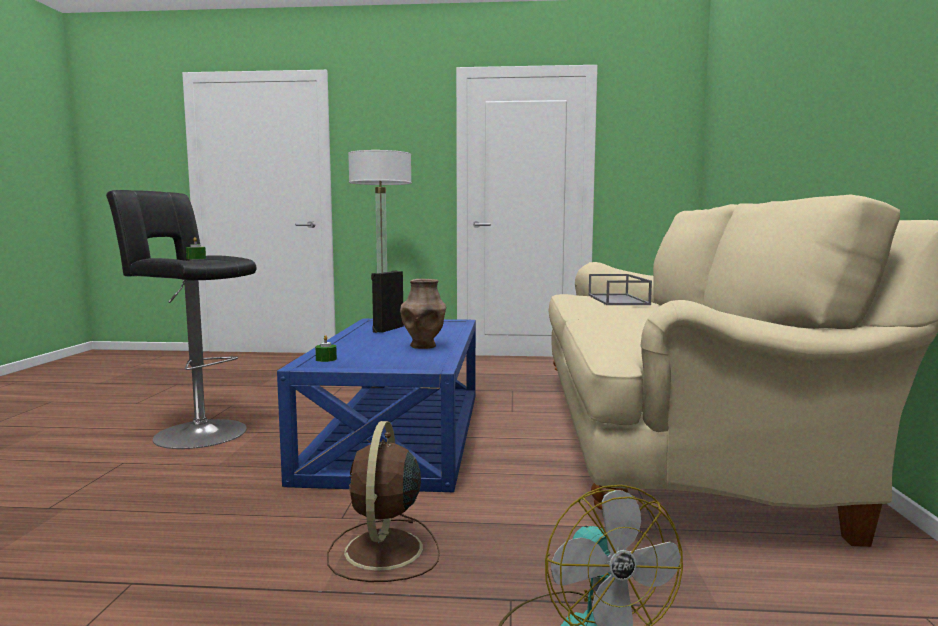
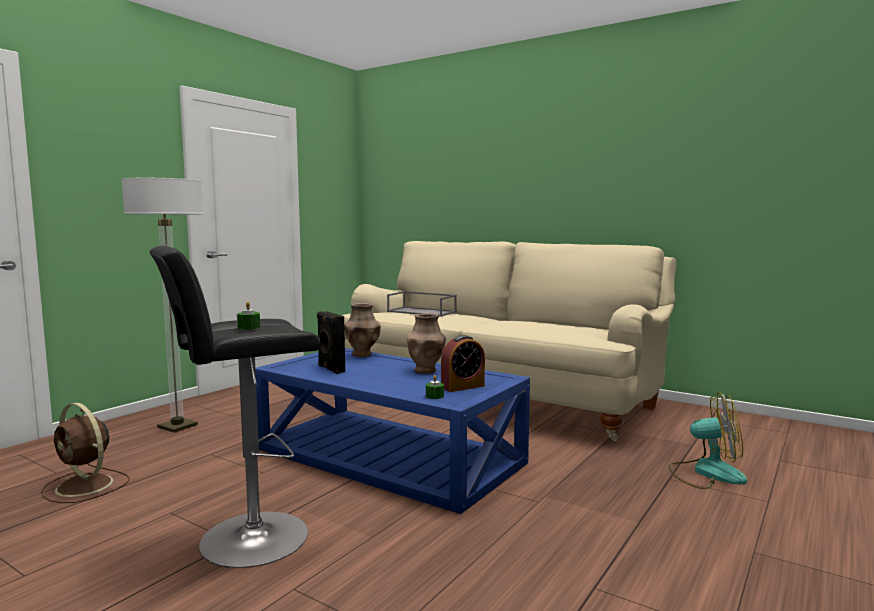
camera: 60 degrees left, 0 degrees up
brown fan [327,421,440,582] -> brown fan moved to [41,403,130,503]
none -> brown vase [344,303,381,357]
none -> alarm clock [441,335,485,392]

